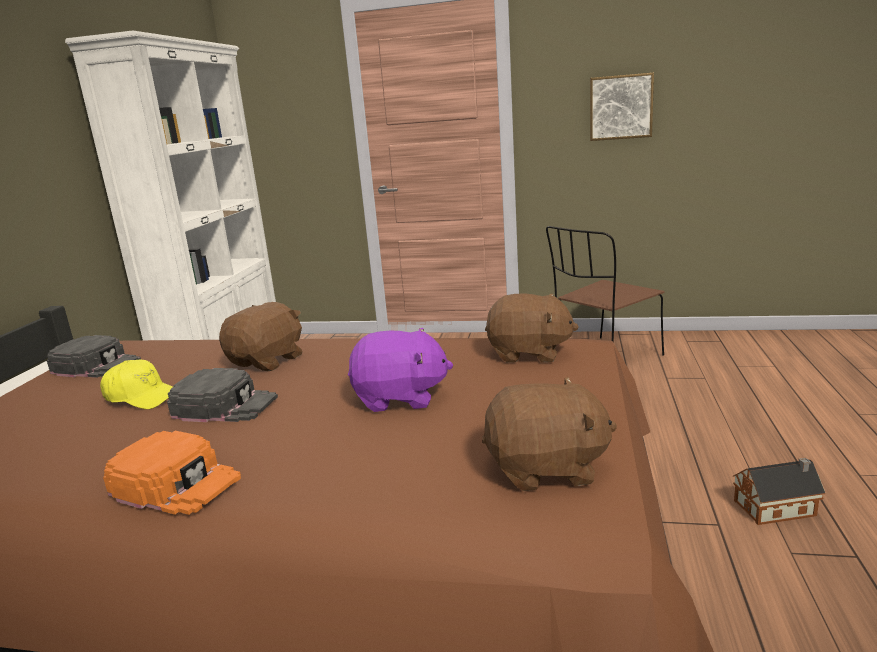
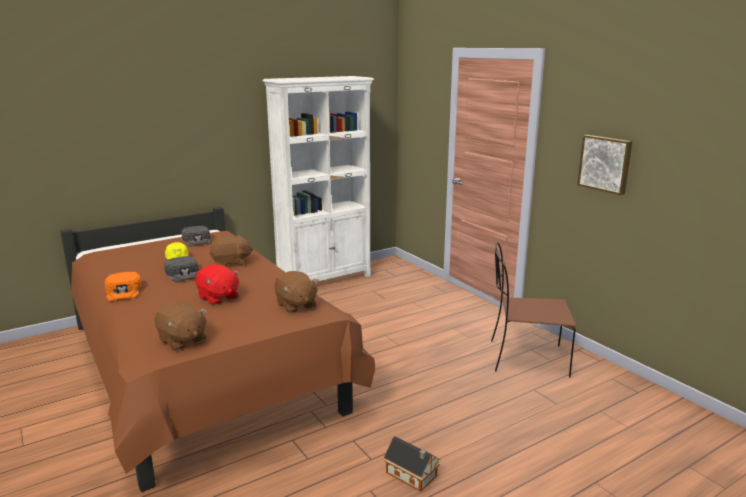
camera: 45 degrees right, 0 degrees up
purple plush toy [348,328,453,412] -> red plush toy [195,264,240,305]

